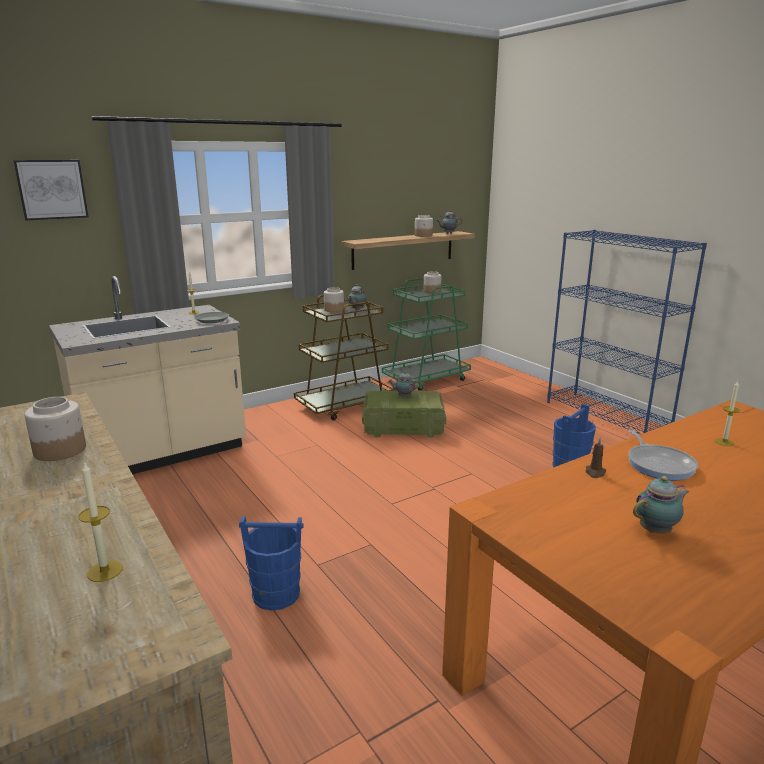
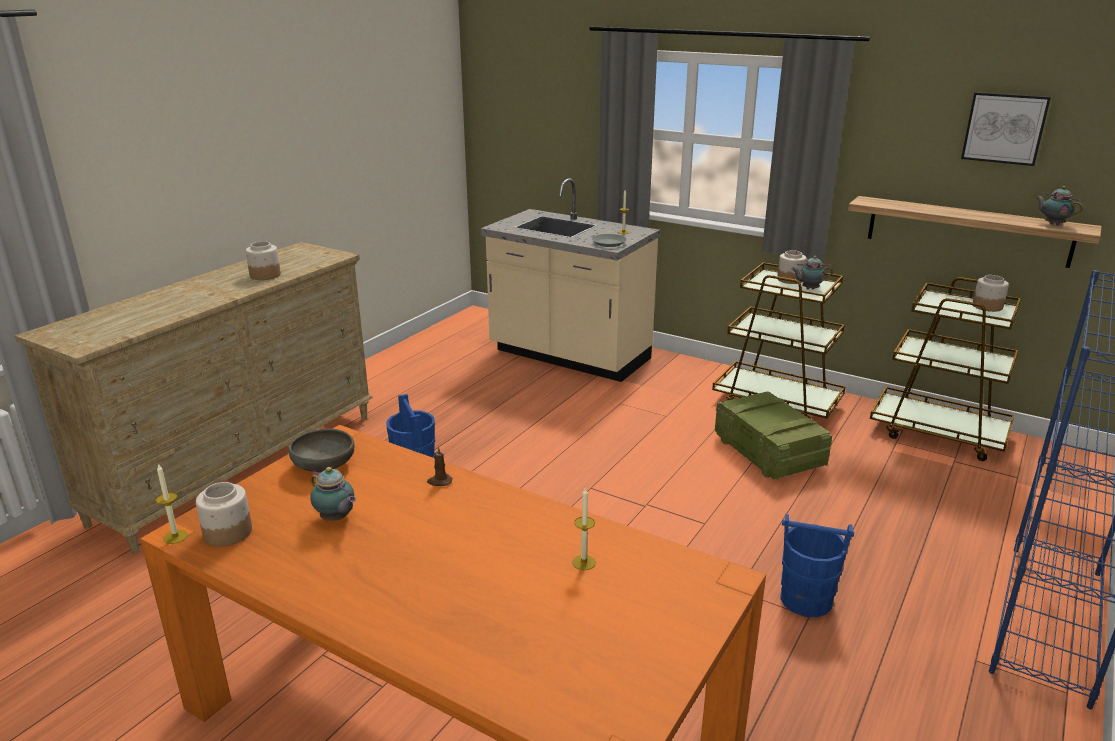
camera: 65 degrees right, 5 degrees up
picture [13,160,89,220] -> picture moved to [961,92,1051,166]
candle [78,461,122,582] -> candle moved to [156,463,188,544]
green cart [382,278,471,391] -> brown cart [870,277,1021,461]
teapot [389,371,421,397] -> none
jar [415,215,433,237] -> jar moved to [196,482,252,547]
frying pan [628,429,698,480] -> none
none -> grey bowl [288,428,354,473]

